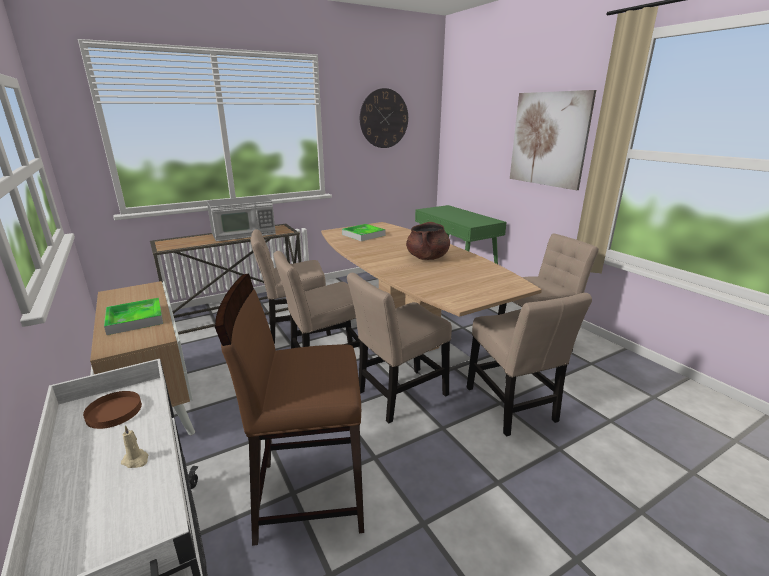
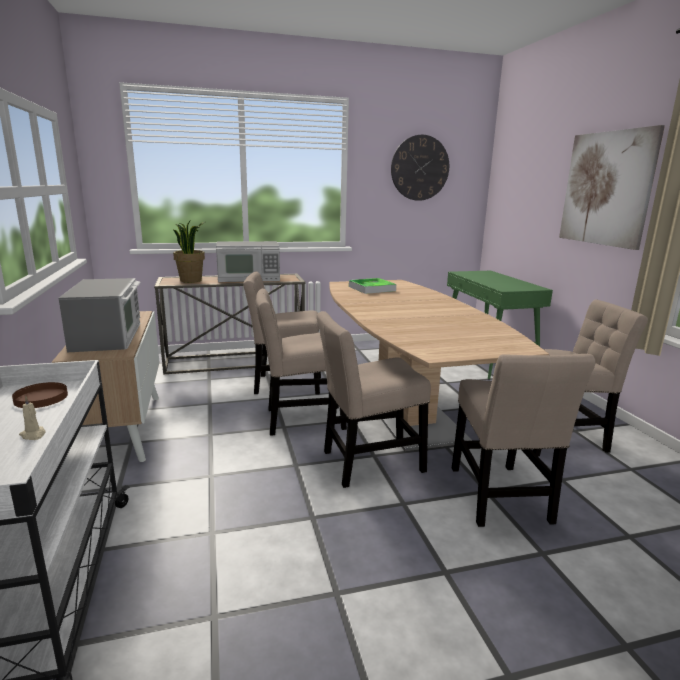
camera: 15 degrees right, 5 degrees down
tray [104,298,163,335] -> microwave [58,278,141,352]
brown stool [215,273,364,546] -> none
brown cooking pot [406,222,450,260] -> none
none -> potted plant [173,221,205,283]

